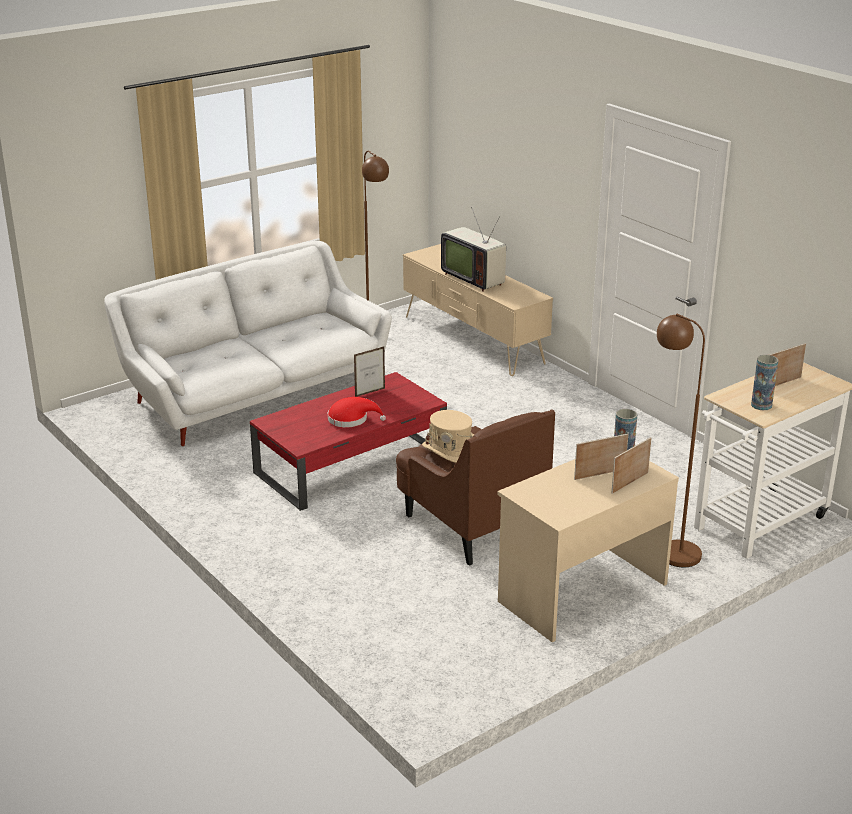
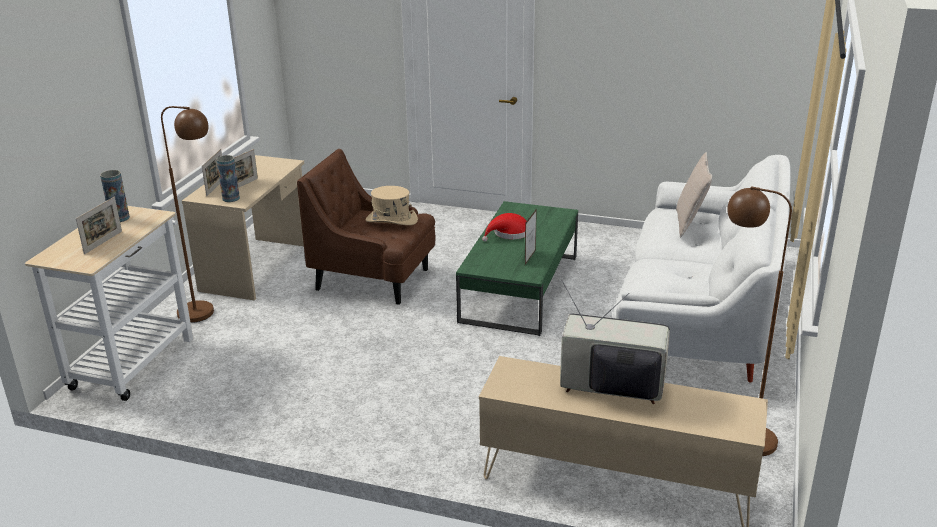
camera: 145 degrees right, 0 degrees up
red coffee table [250,372,447,511] -> green coffee table [456,201,578,336]
none -> beige pillow [676,152,712,237]

